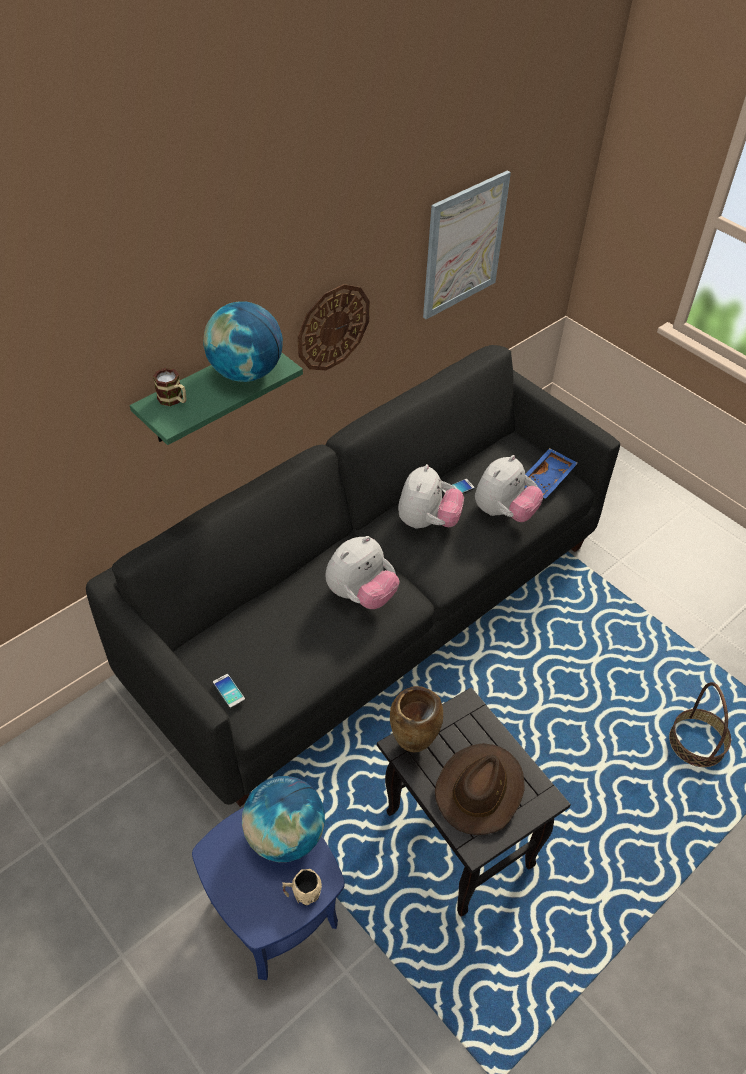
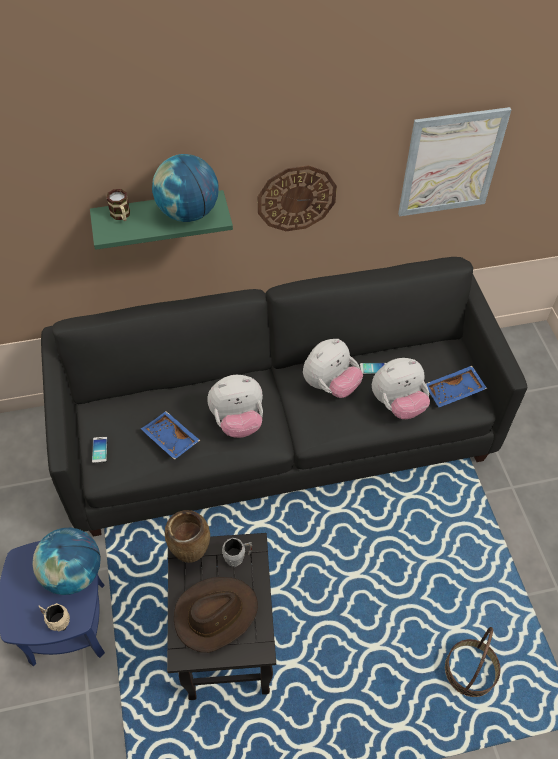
camera: 30 degrees right, 5 degrees up
none -> blue tray [141,411,200,460]
none -> grey mug [222,538,252,567]

